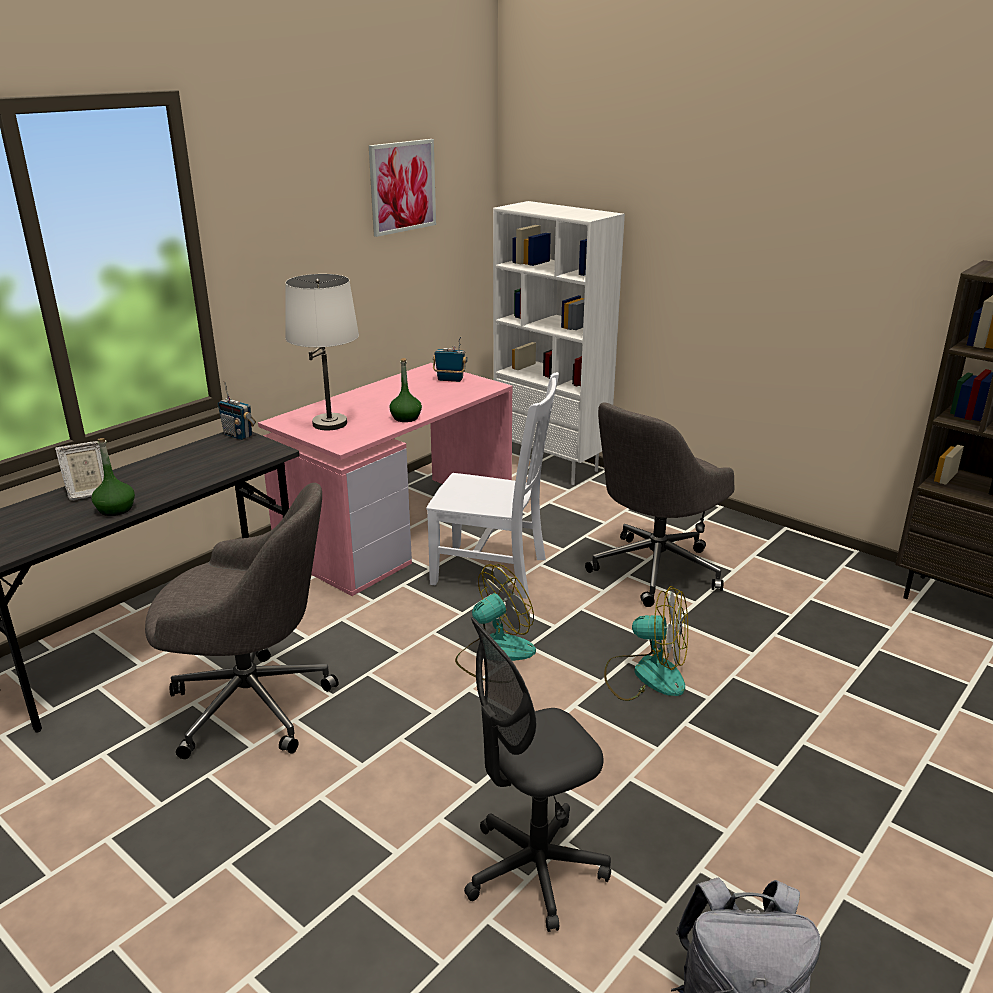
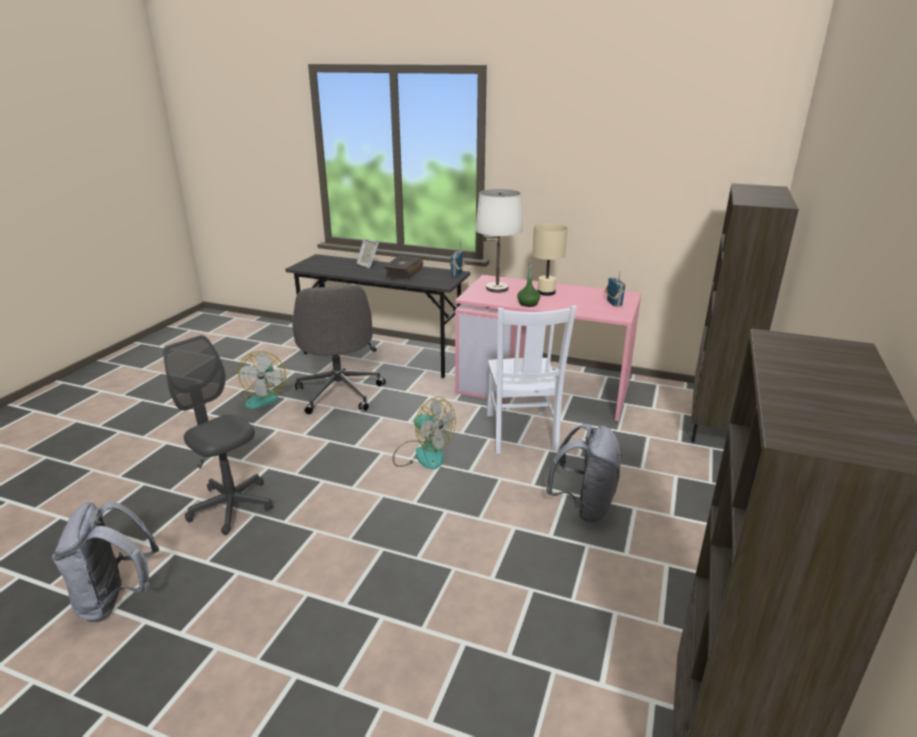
camera: 70 degrees right, 0 degrees up
green bottle [92,438,135,516] -> none
picture [369,139,436,237] -> none
white bookcase [493,201,625,485] -> brown bookcase [691,183,799,442]
grey office chair [585,402,735,607] -> grey backpack [546,424,623,522]
fan [604,586,688,701] -> fan moved to [238,351,286,409]
none -> book [384,255,423,281]
none -> beige table lamp [533,223,567,296]

